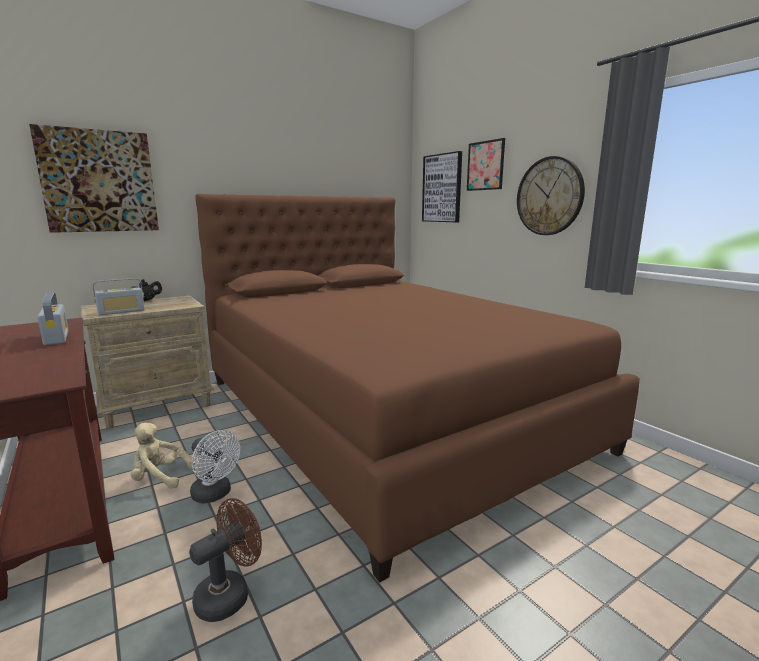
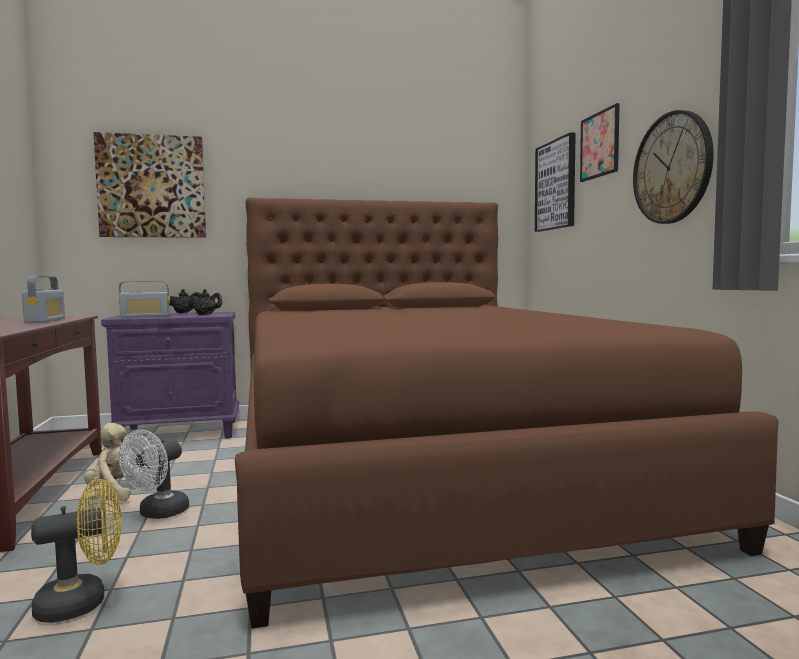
camera: 20 degrees right, 10 degrees down
beige nightstand [81,296,215,429] -> purple nightstand [101,312,239,442]
brown fan [189,498,262,622] -> yellow fan [31,479,122,623]
white fan [190,430,240,504] -> white fan turned 60 degrees clockwise [119,430,189,519]
none -> black teapot [188,289,223,315]

